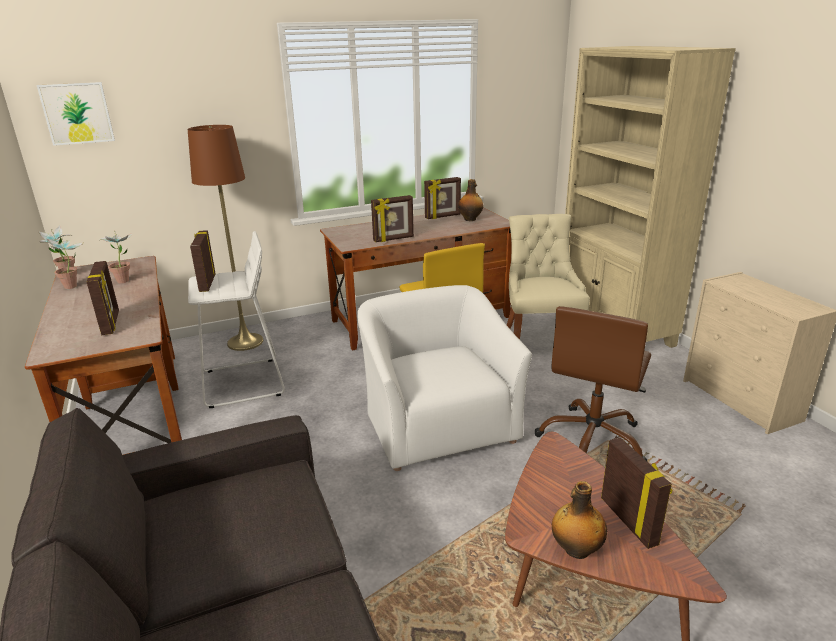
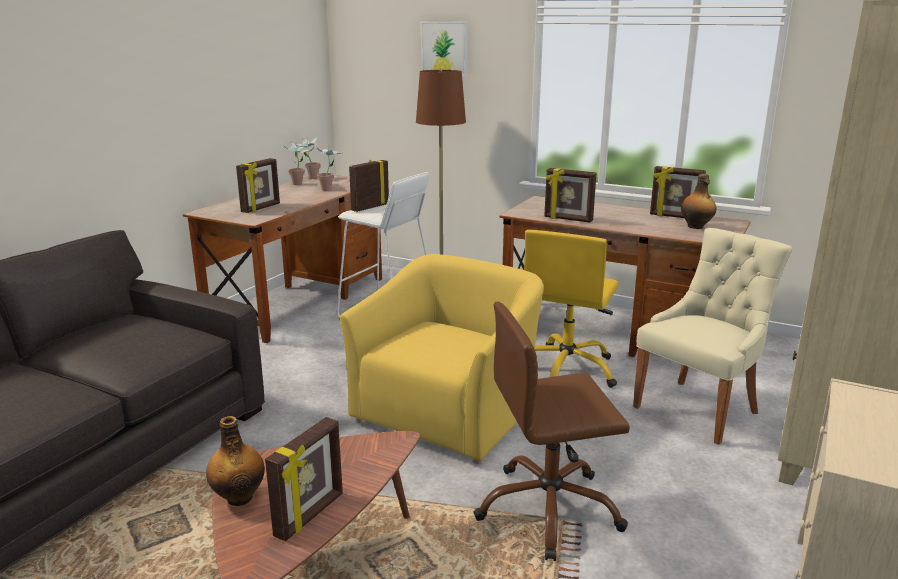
camera: 50 degrees right, 5 degrees down
picture [37,82,115,146] -> picture moved to [421,21,468,76]
white armchair [357,285,532,471] -> yellow armchair [339,254,544,464]

